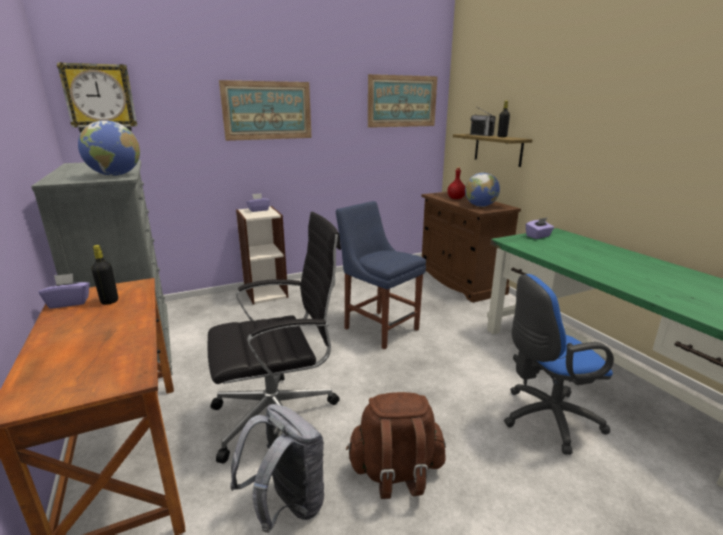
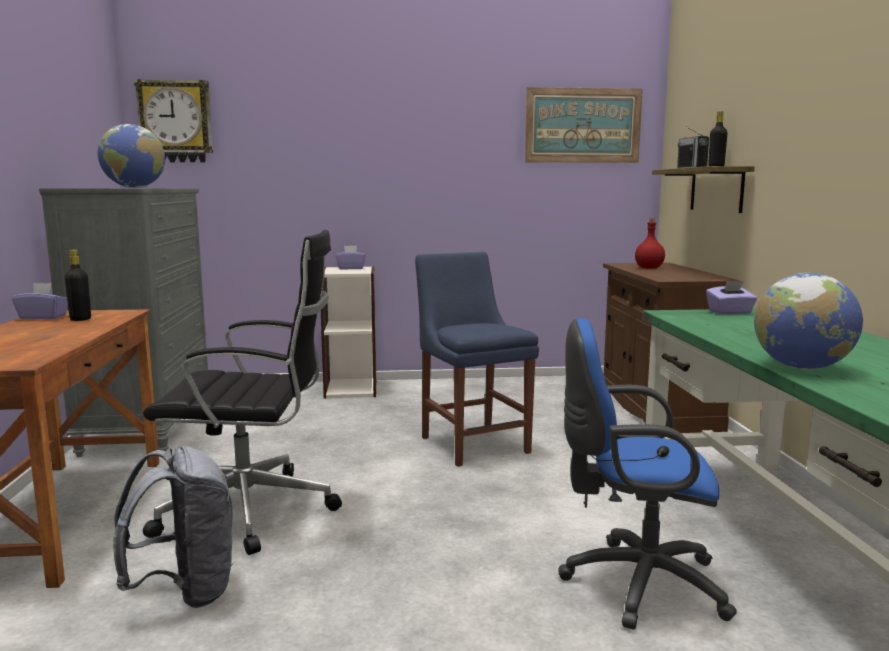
camera: 20 degrees right, 10 degrees down
picture [219,80,312,141] -> none
brown backpack [346,392,446,499] -> none
globe [465,173,500,207] -> globe moved to [754,273,863,370]

